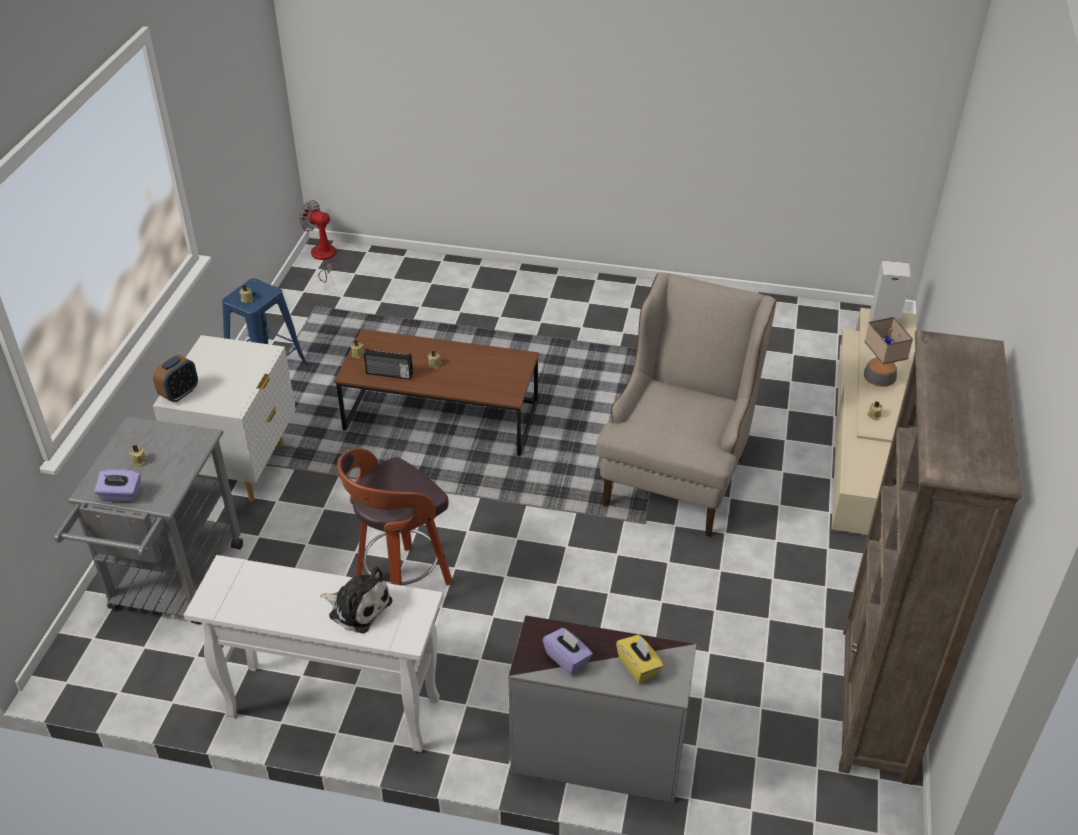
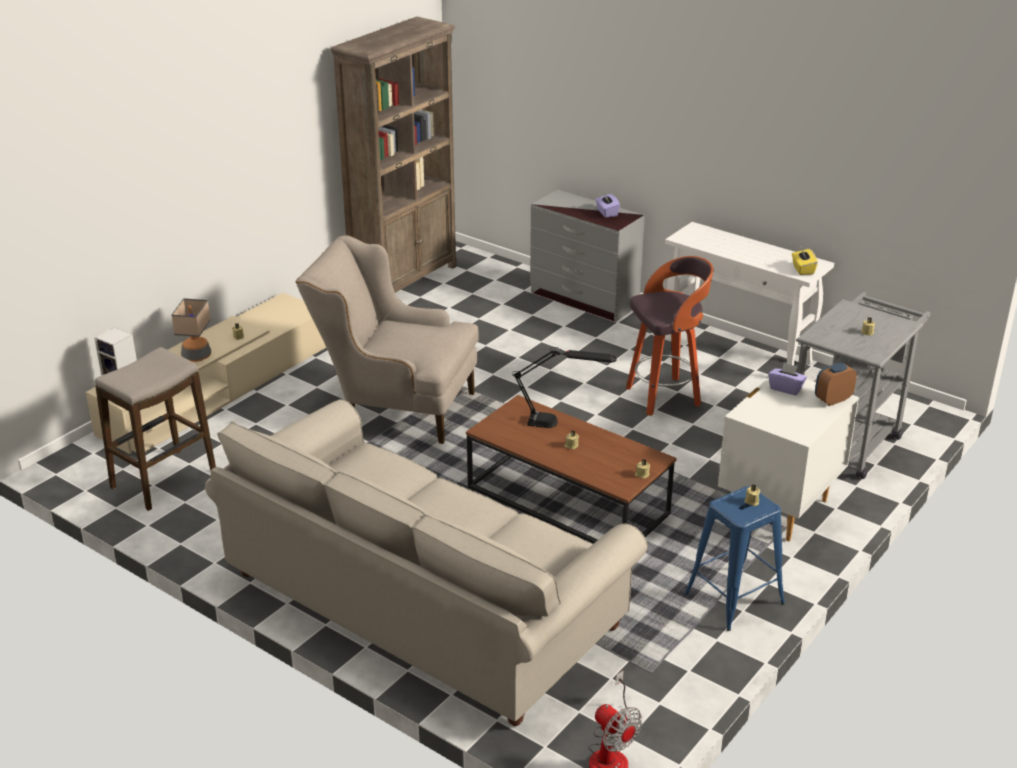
camera: 155 degrees left, 10 degrees down
purple tissue box [94,469,141,502] -> purple tissue box moved to [768,362,807,395]
plush toy [320,566,392,633] -> none
radio [364,349,413,380] -> none
beige armchair [596,273,777,537] -> beige armchair turned 60 degrees clockwise [296,235,478,444]
yellow tissue box [616,635,663,683] -> yellow tissue box moved to [792,246,818,275]
none -> stool [95,347,216,511]
none -> beige sofa [205,399,648,726]
none -> black table lamp [512,347,617,428]

